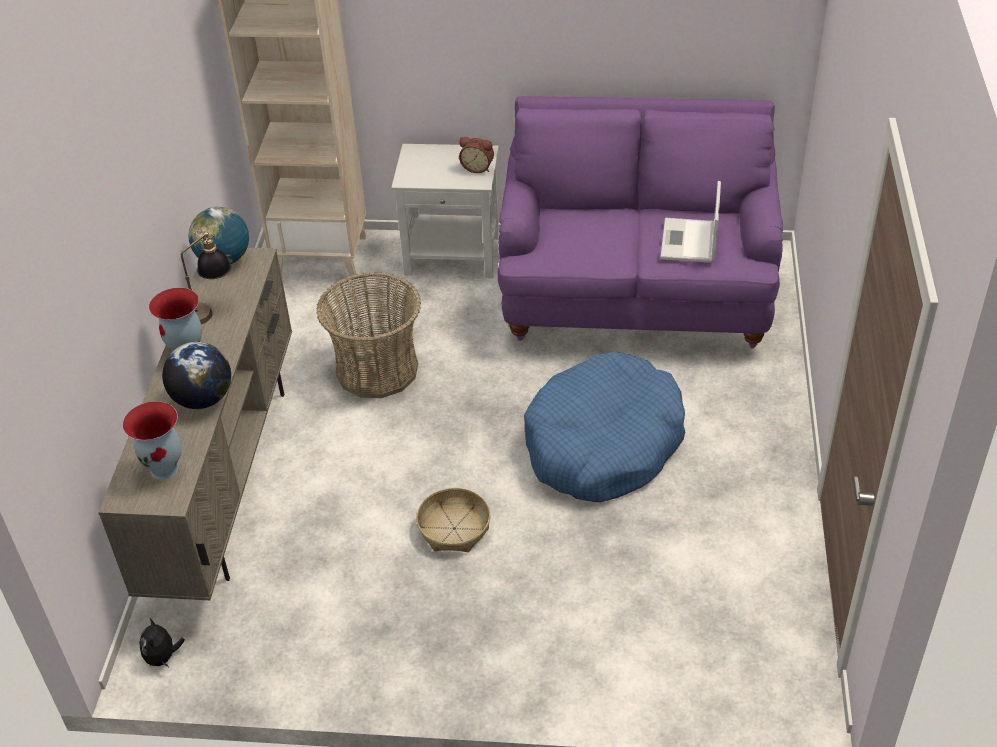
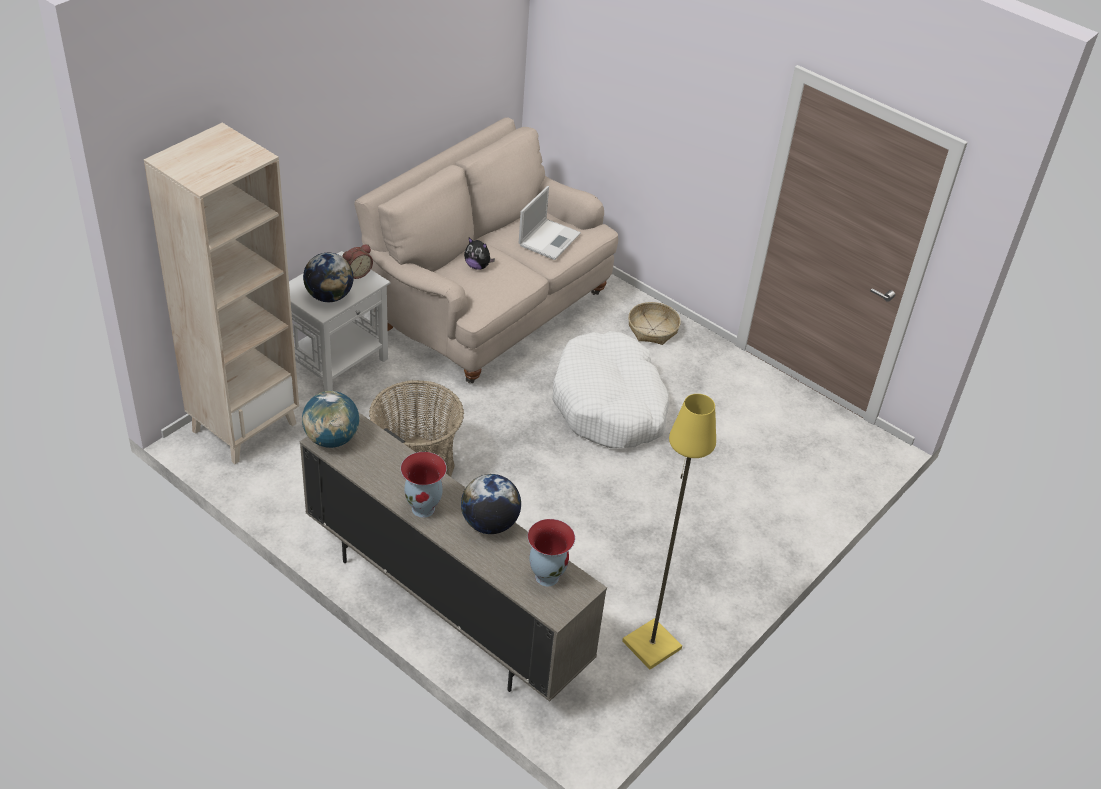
camera: 60 degrees left, 0 degrees up
plush toy [139,618,185,667] -> plush toy moved to [464,238,495,270]
table lamp [181,231,231,325] -> none
basket [416,488,490,552] -> basket moved to [628,302,681,345]
purple sofa [498,96,783,348] -> beige sofa [354,118,618,383]
blue dog bed [524,352,685,503] -> white dog bed [552,331,669,448]
laptop [661,181,721,263] -> laptop turned 105 degrees counterclockwise [519,186,581,260]
none -> globe [303,253,354,302]
none -> yellow floor lamp [622,394,716,669]

